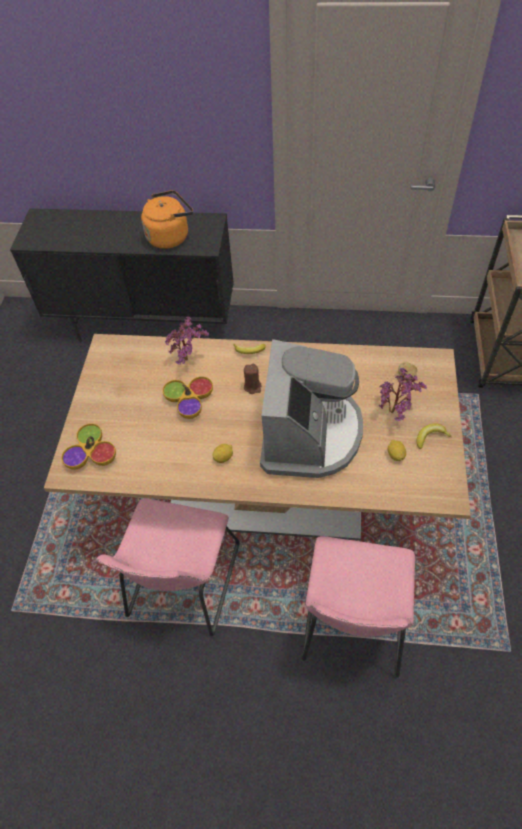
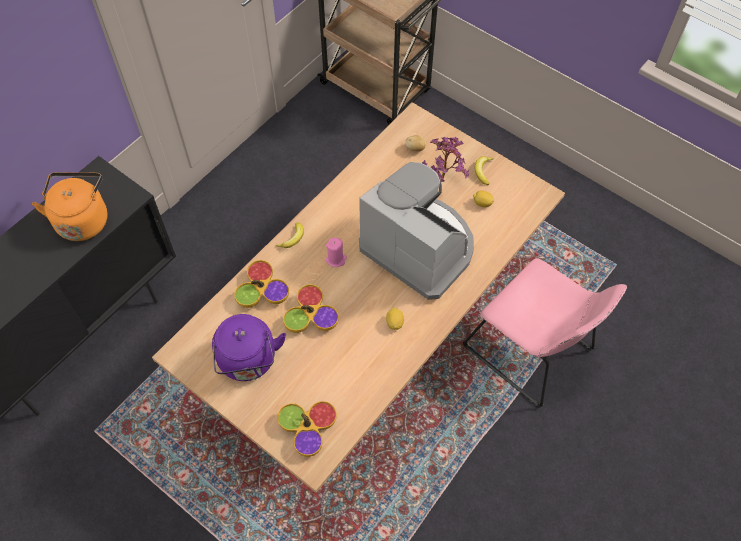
camera: 60 degrees left, 5 degrees up
pink chair [96,498,240,637] -> none
potted plant [165,317,209,365] -> bowl [234,260,289,308]
brown candle [244,364,262,394] -> pink candle [326,238,347,267]
none -> purple kettle [212,314,286,381]

